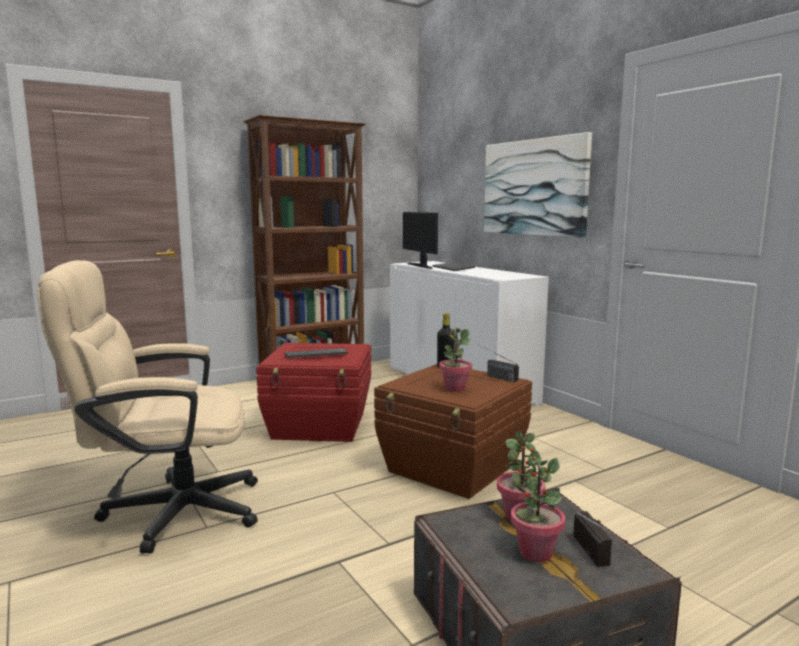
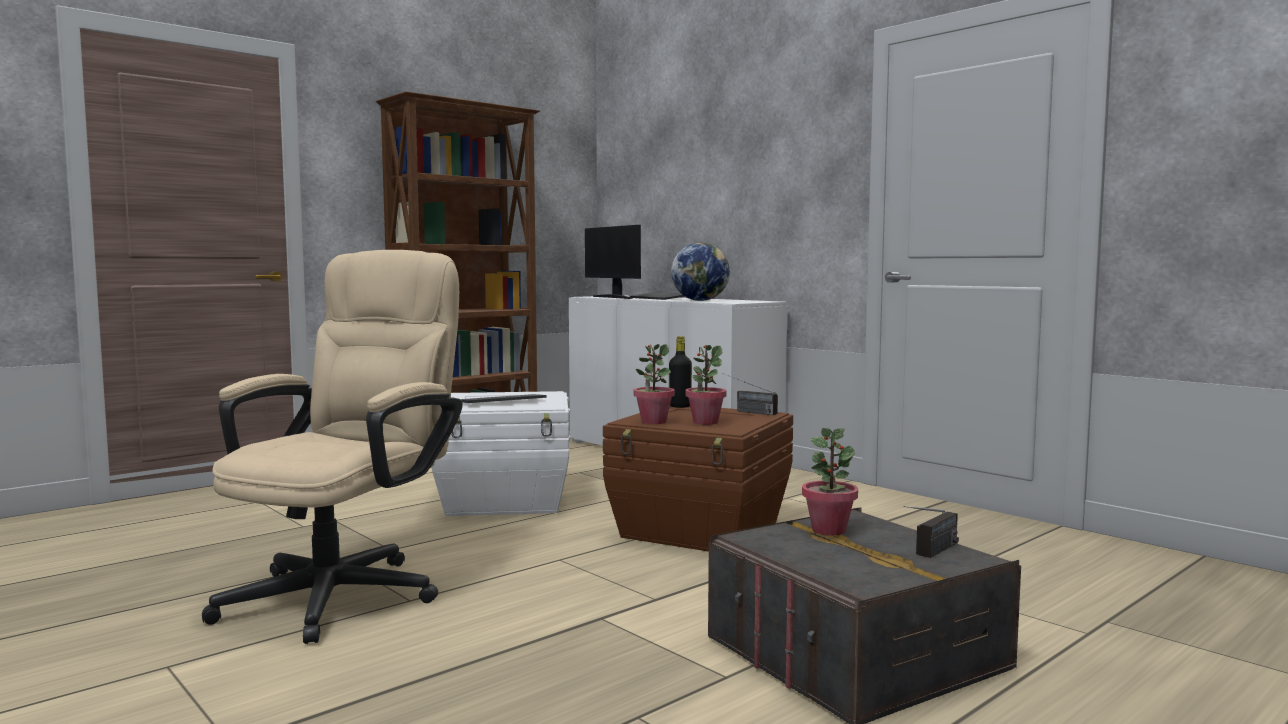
camera: 10 degrees left, 5 degrees down
beige office chair [37,260,258,554] -> beige office chair turned 135 degrees clockwise [202,250,463,644]
red storage box [256,343,371,442] -> white storage box [432,391,570,516]
picture [484,132,592,238] -> none
potted plant [511,456,565,562] -> potted plant moved to [634,344,675,424]
radio [573,511,618,567] -> radio turned 60 degrees clockwise [903,506,959,558]
none -> globe [671,243,730,301]

